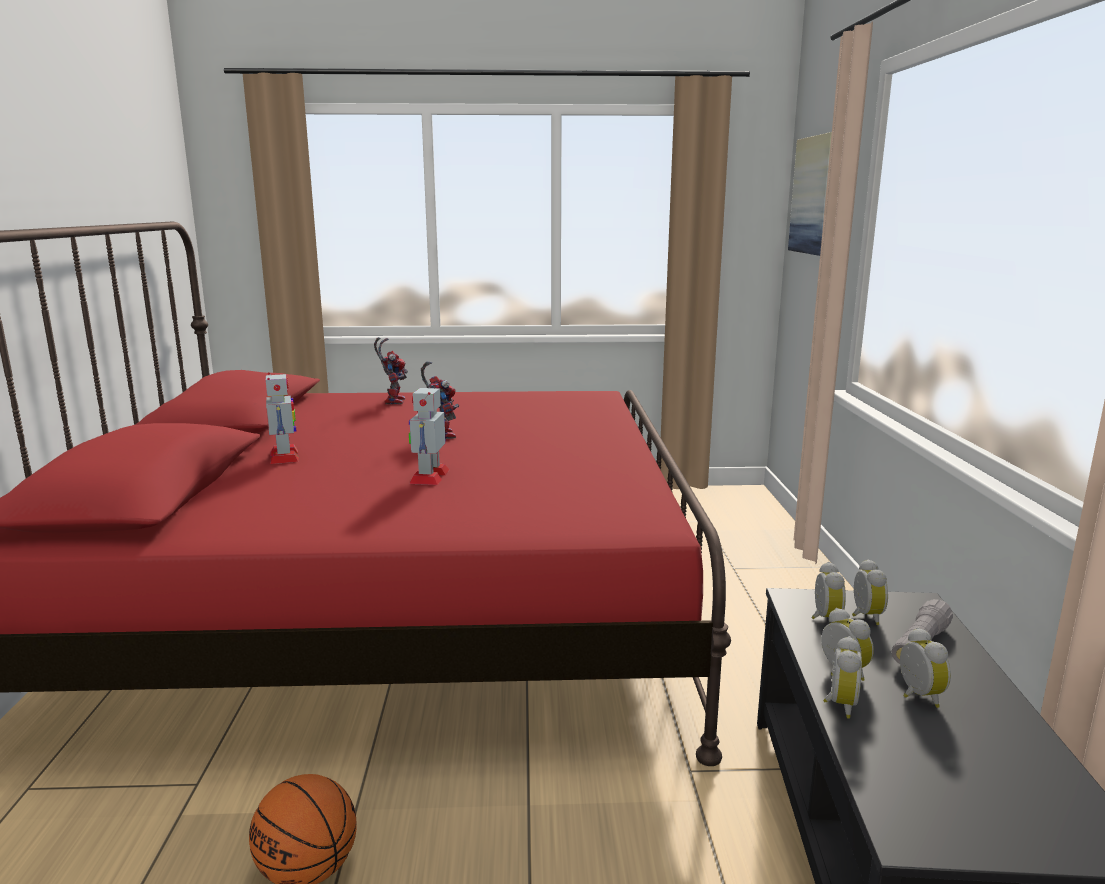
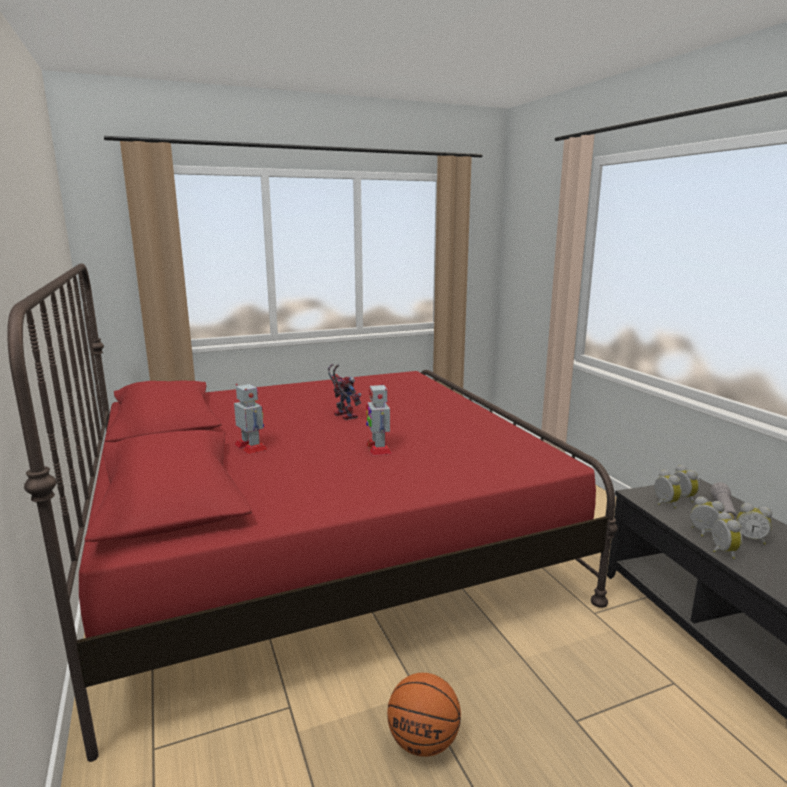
camera: 20 degrees left, 0 degrees up
toy robot [374,337,408,404] -> none
picture [788,132,832,256] -> none
alarm clock [900,627,951,708] -> alarm clock turned 150 degrees clockwise [736,503,772,544]

